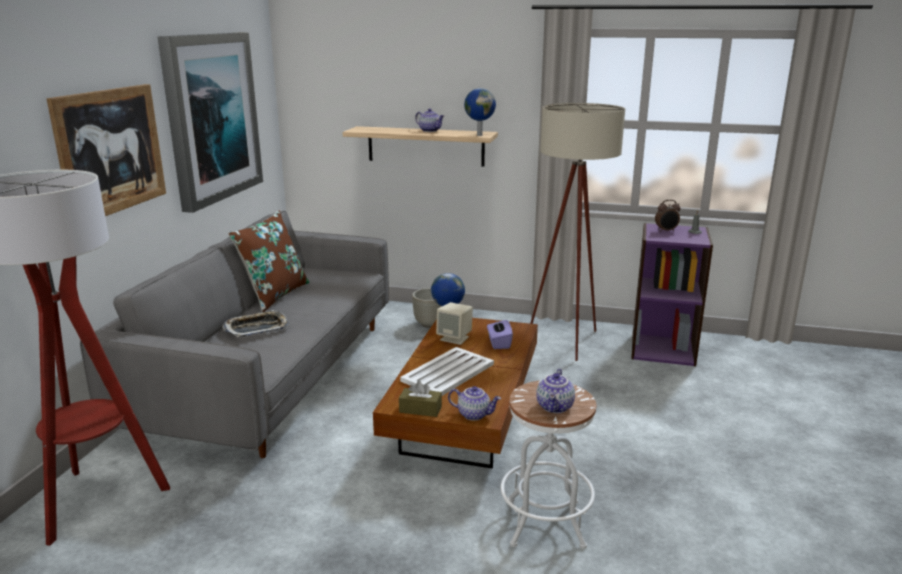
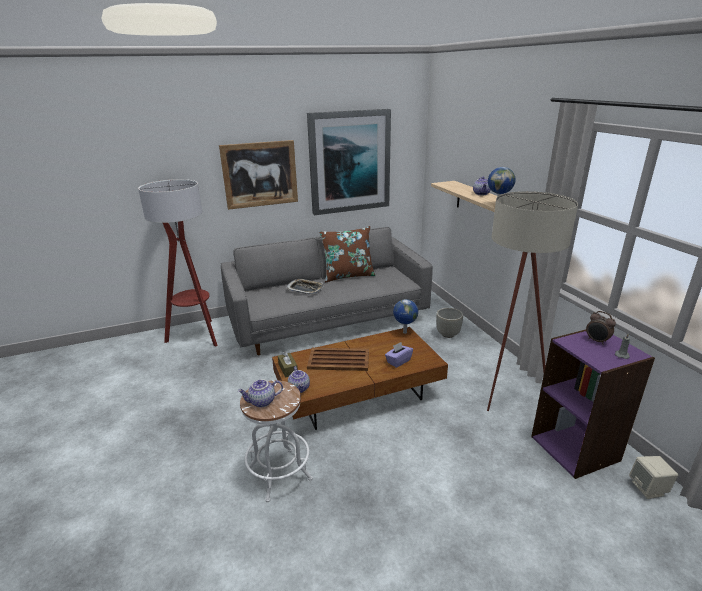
camera: 55 degrees right, 5 degrees up
white tray [400,347,494,396] -> brown tray [307,348,369,371]
beige speaker [436,302,473,345] -> beige speaker moved to [629,456,678,499]

